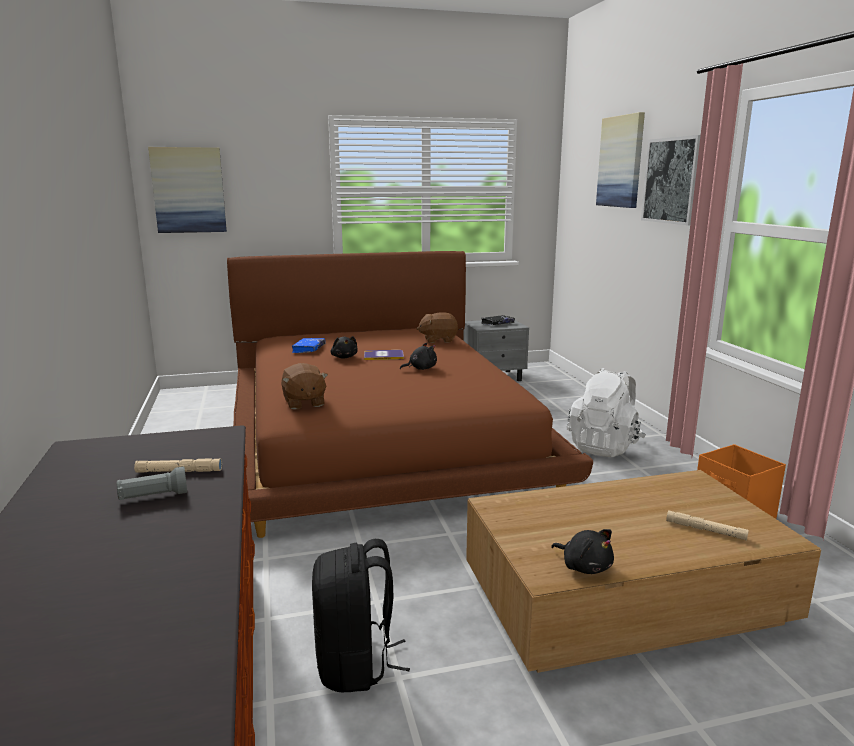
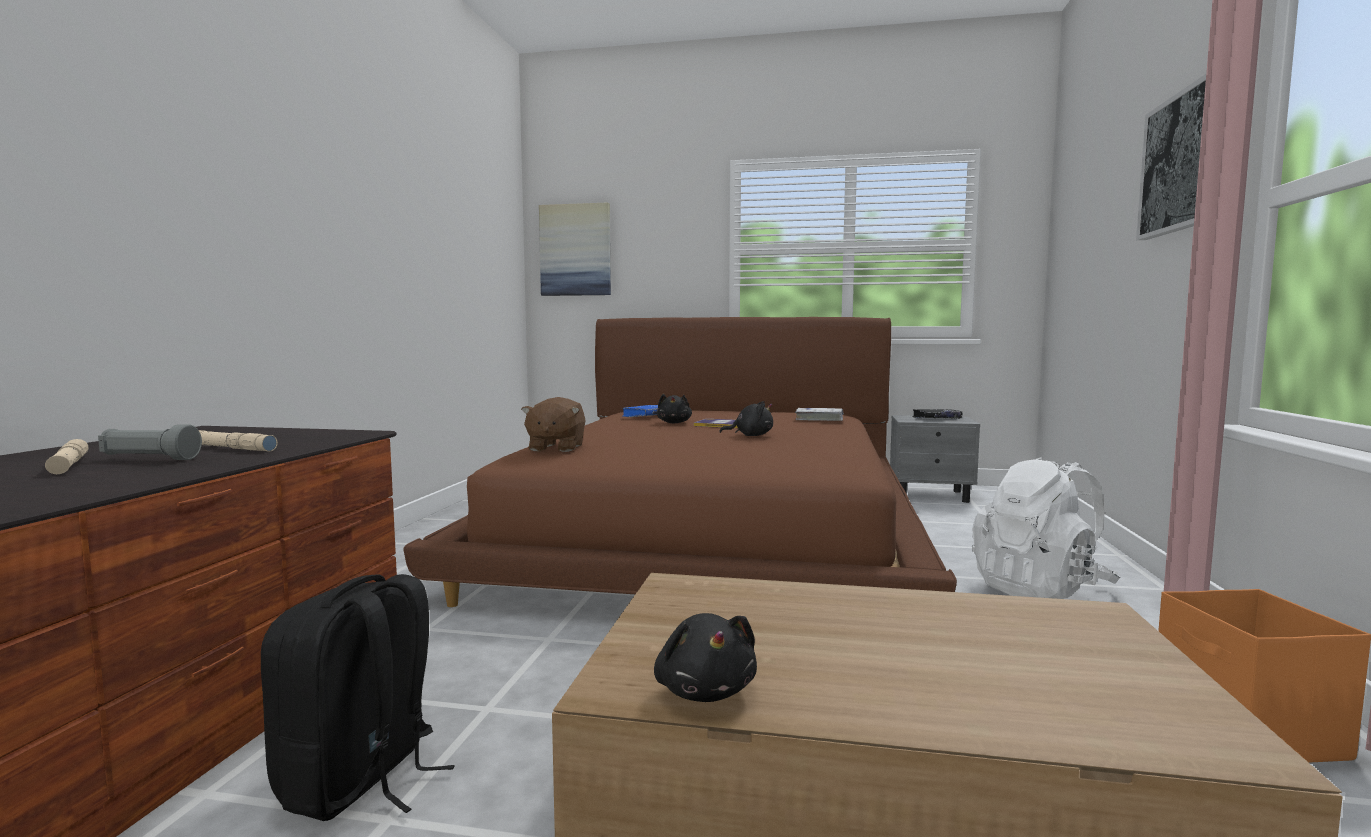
camera: 25 degrees right, 10 degrees down
brown plush toy [417,313,458,343] -> white book [795,408,844,421]
picture [596,112,645,208] -> none
beige flashlight [666,510,749,541] -> beige flashlight moved to [45,439,88,474]

